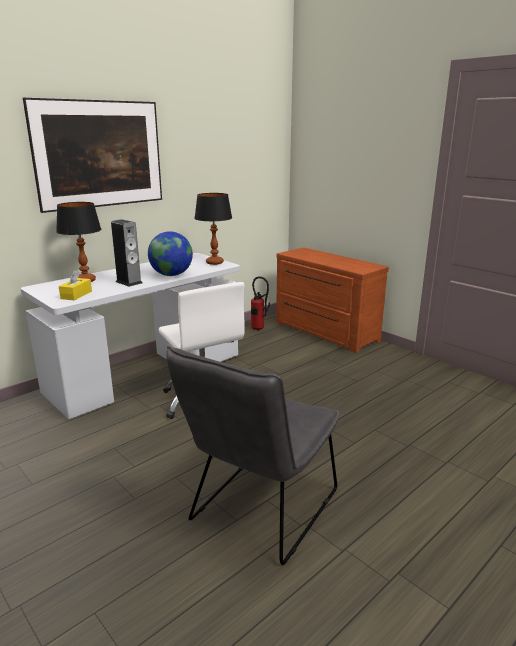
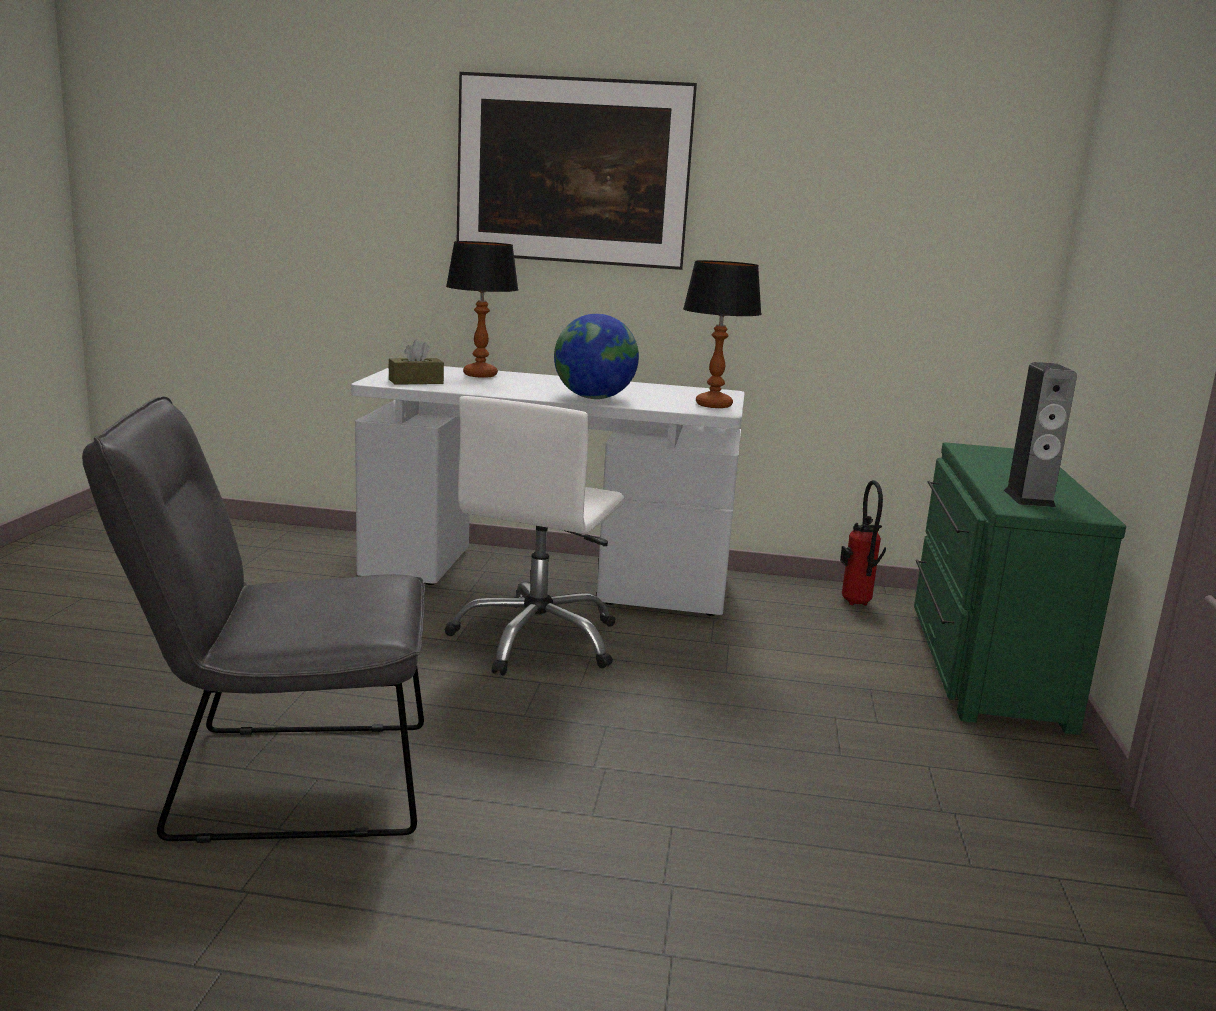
camera: 50 degrees right, 5 degrees down
yellow tissue box [59,270,92,300] -> brown tissue box [389,339,444,385]
speaker [111,219,142,287] -> speaker moved to [1004,362,1077,507]
brown dresser [276,247,389,353] -> green dresser [914,442,1126,735]

